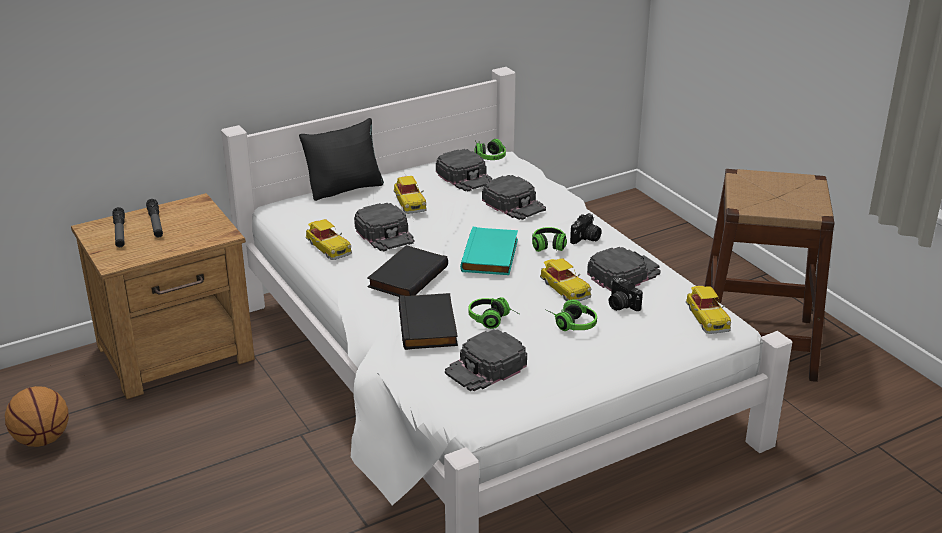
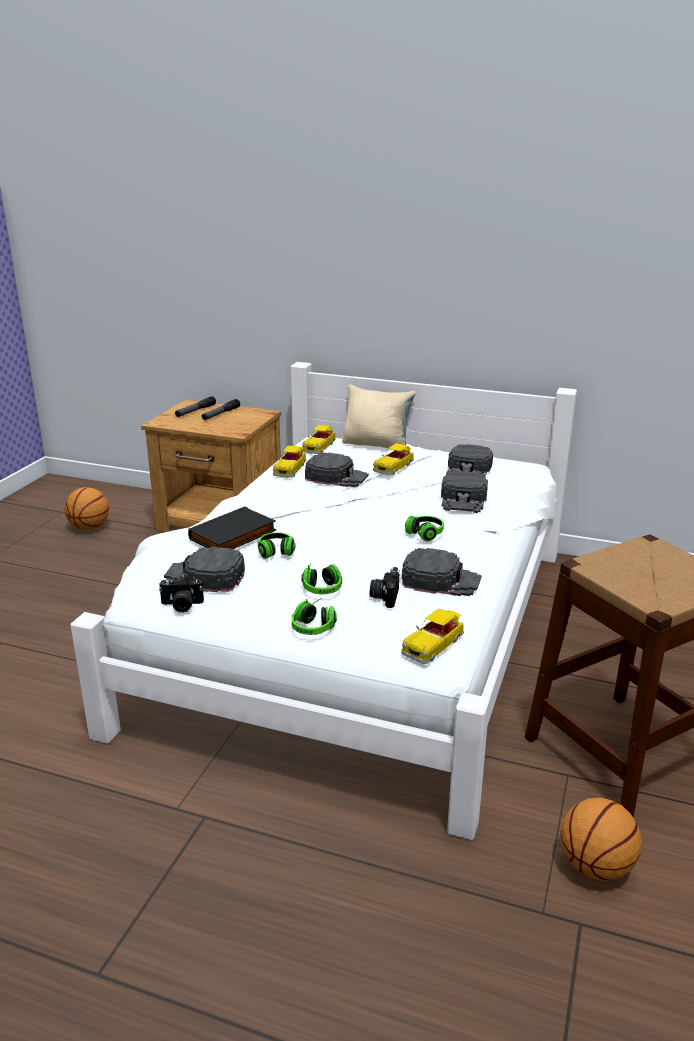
camera: 50 degrees right, 5 degrees down
black pillow [299,118,384,201] -> beige pillow [342,384,416,448]
black cap [354,203,414,252] -> black cap turned 90 degrees counterclockwise [305,452,369,487]
black book [367,245,448,297] -> none
turquoise book [460,227,518,275] -> none
headphones [474,139,506,160] -> headphones moved to [292,598,337,635]
toy car [540,258,591,301] -> toy car moved to [302,425,336,454]
camera [570,213,602,244] -> camera moved to [159,576,204,613]
none -> basketball [560,798,642,881]

